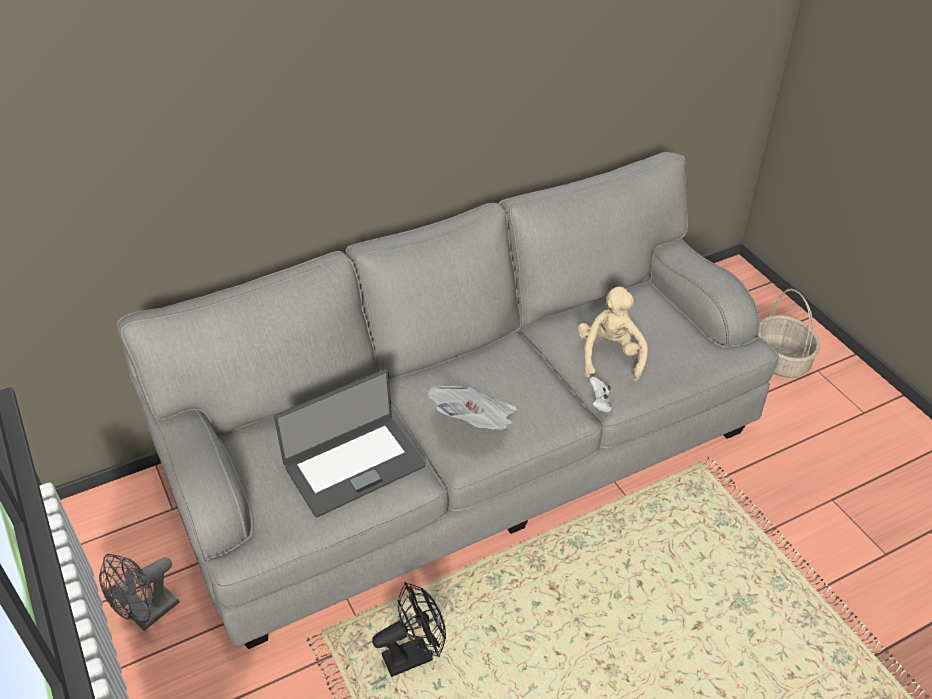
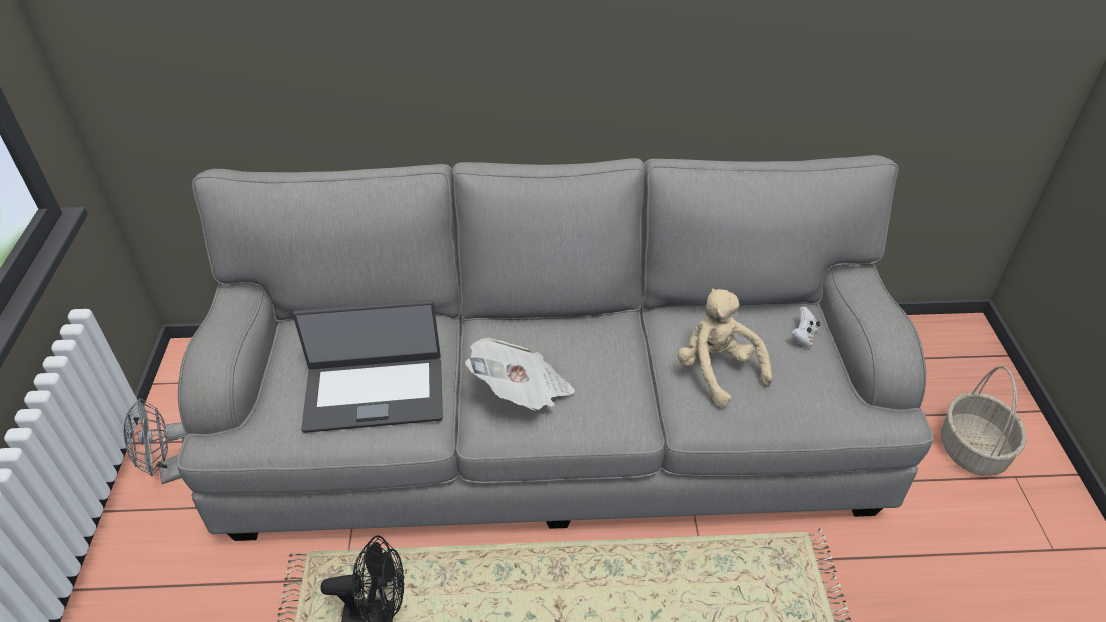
camera: 25 degrees right, 0 degrees up
beige plush toy [577,286,648,382] -> beige plush toy turned 60 degrees counterclockwise [677,289,773,407]
white game controller [590,377,612,413] -> white game controller moved to [791,306,820,348]

